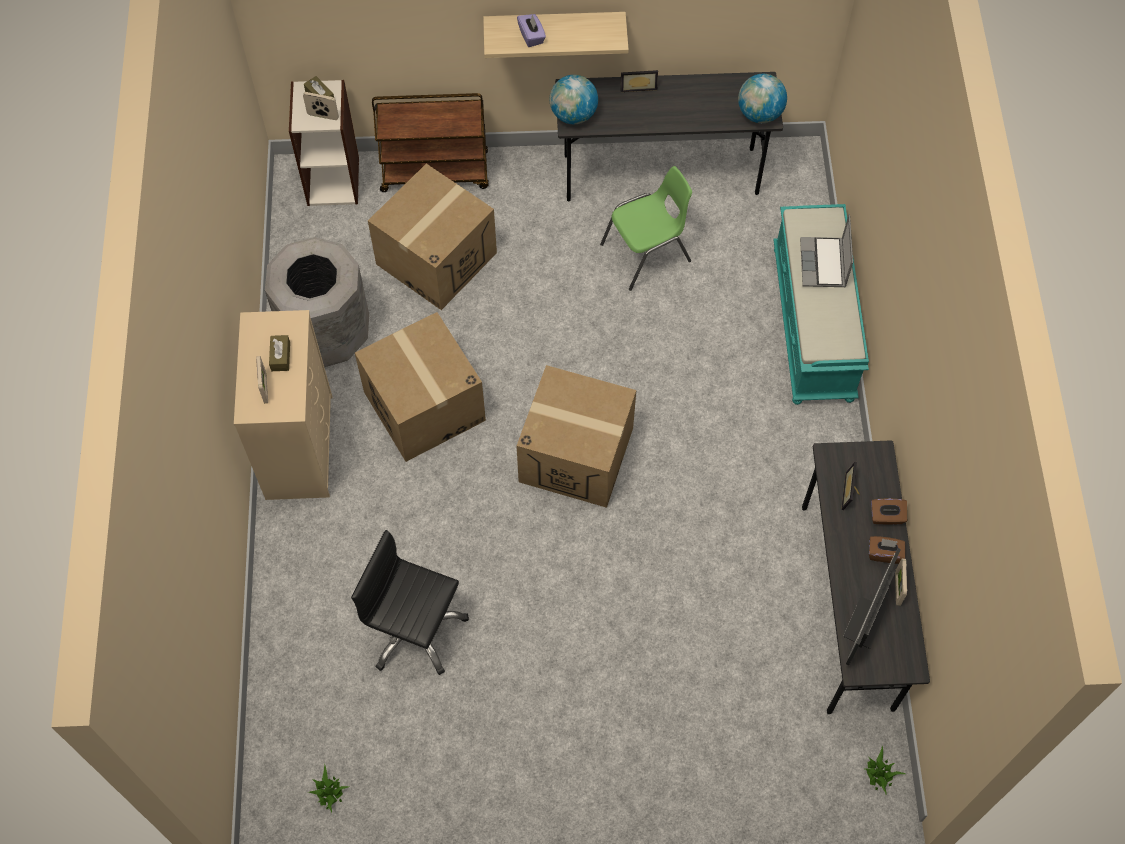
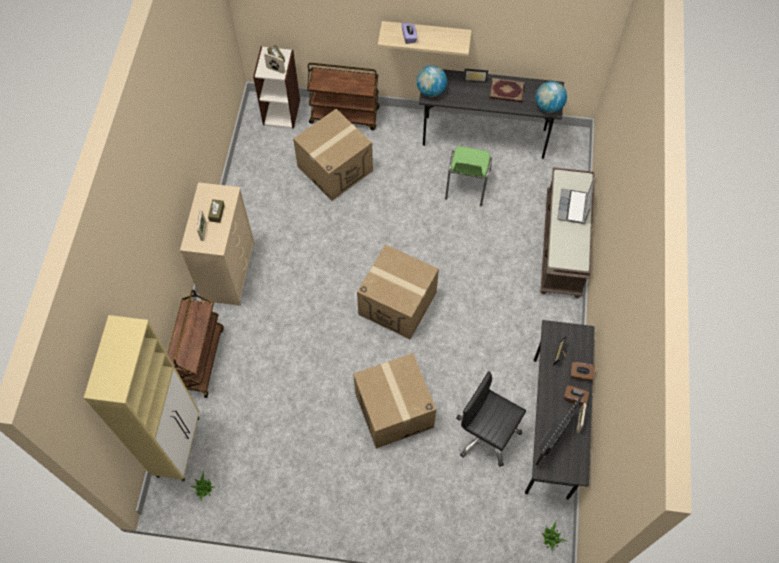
camera: 10 degrees right, 0 degrees up
grey trash can [265,237,369,367] -> none
black office chair [351,530,469,675] -> black office chair moved to [456,371,526,467]
cardboard box [355,312,486,462] -> cardboard box moved to [353,353,436,449]
green chair [600,166,692,291] -> green chair turned 120 degrees clockwise [445,146,492,206]
turquoise bench [773,204,869,405] -> brown bench [541,168,595,298]
none -> beige cabinet [84,315,200,481]
none -> brown cart [167,290,224,398]
none -> book [489,78,525,102]

